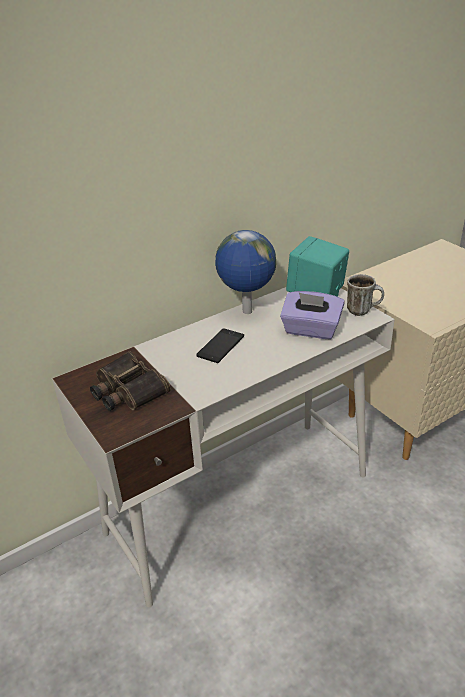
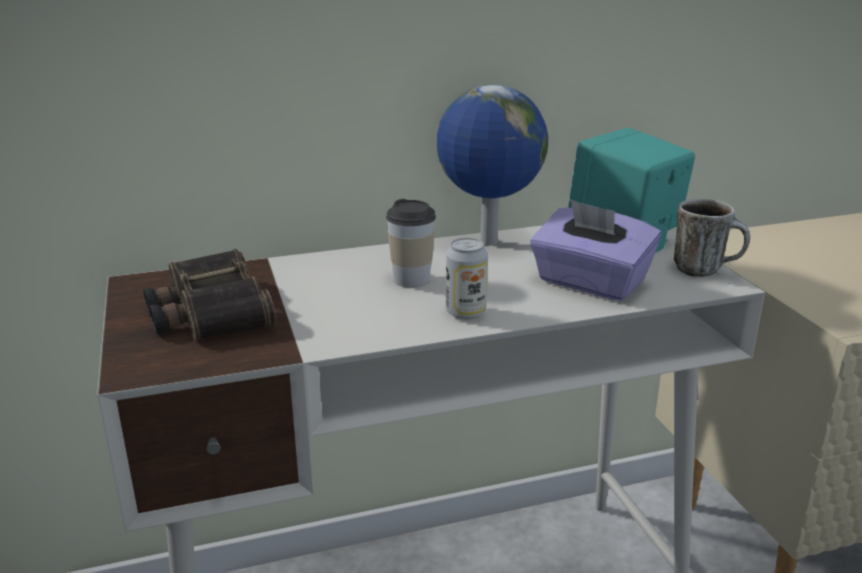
camera: 15 degrees right, 10 degrees down
phone [196,328,244,363] -> cup [386,199,436,288]
none -> can [446,238,488,320]

